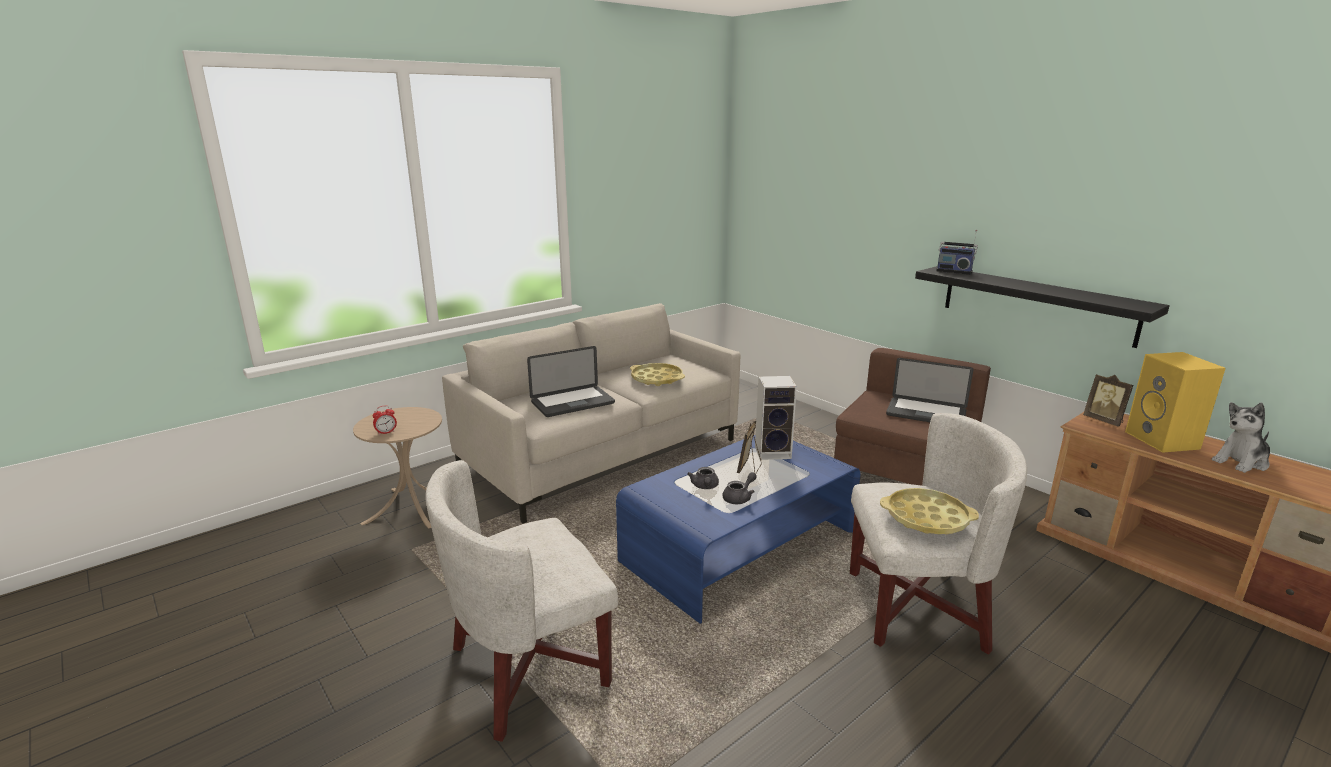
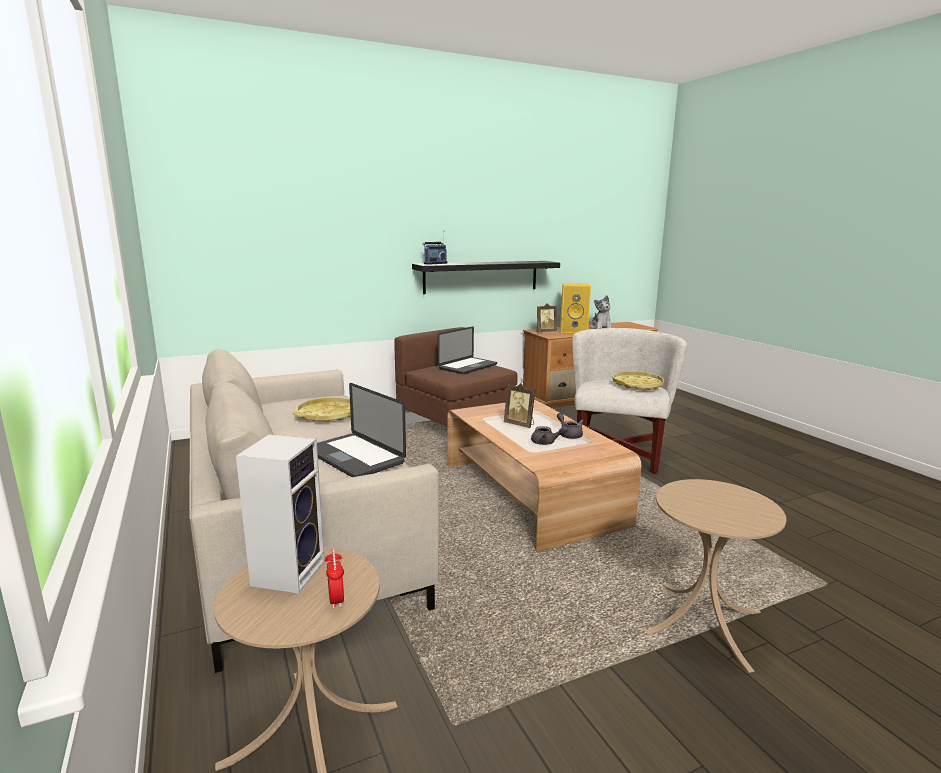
camera: 75 degrees left, 5 degrees down
white armchair [425,460,618,742] -> beige side table [645,479,786,673]
laptop [527,346,615,417] -> laptop turned 150 degrees clockwise [317,383,406,477]
blue coffee table [616,435,860,624] -> brown coffee table [447,399,641,552]
speaker [755,376,797,460] -> speaker moved to [236,434,325,593]

